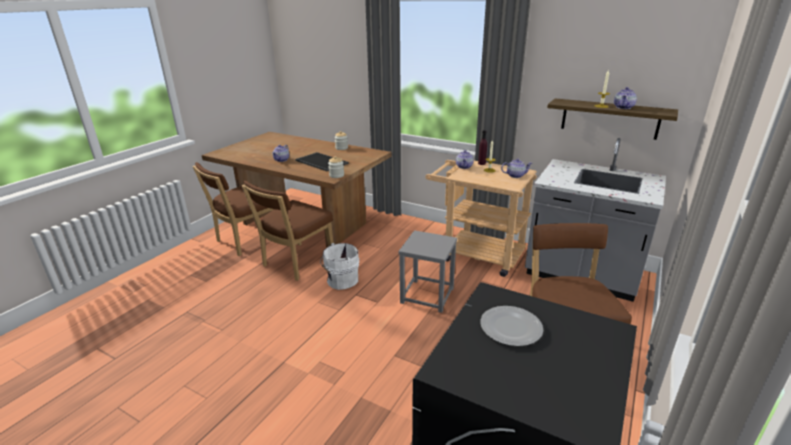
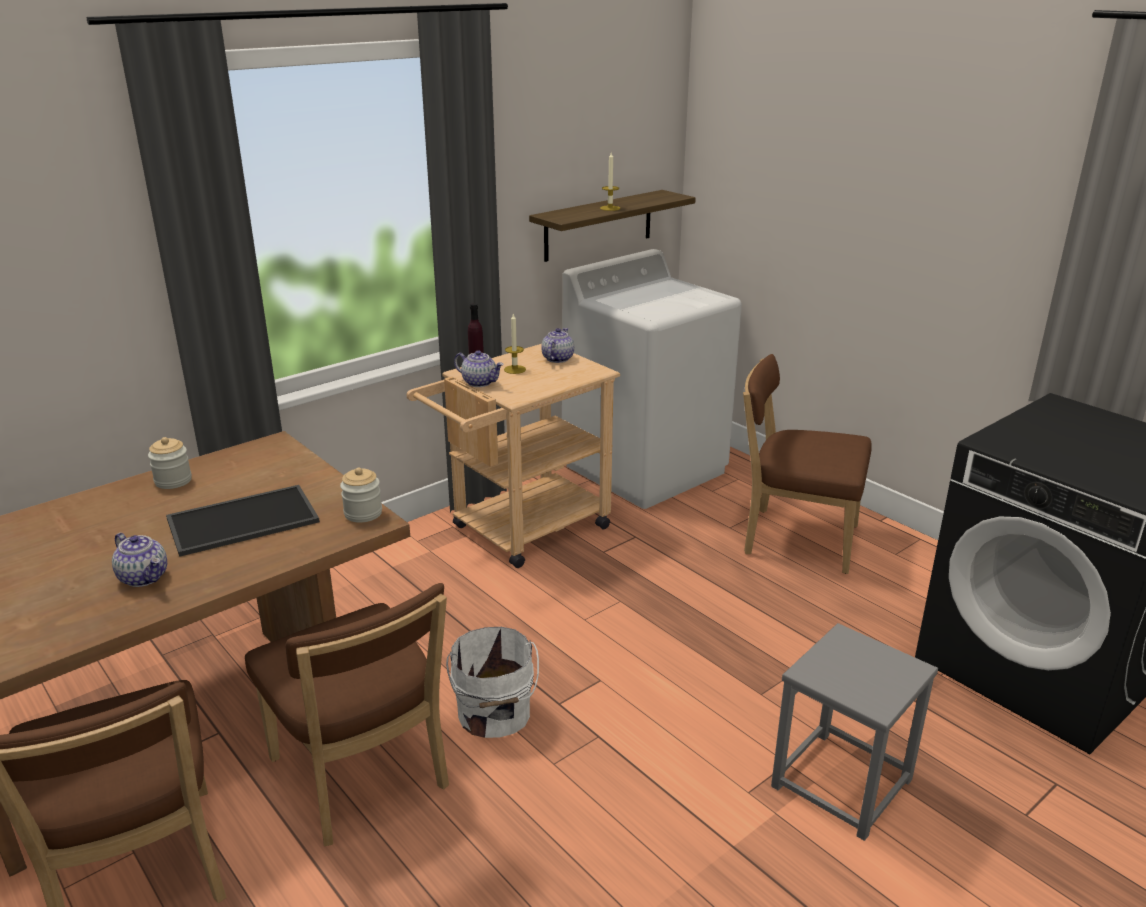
camera: 70 degrees left, 0 degrees up
grey stool [398,230,457,313] -> grey stool moved to [771,623,938,841]
plate [480,306,543,346] -> none
grey counter [525,138,666,302] -> white washing machine [562,249,742,509]
teapot [614,87,637,109] -> none

